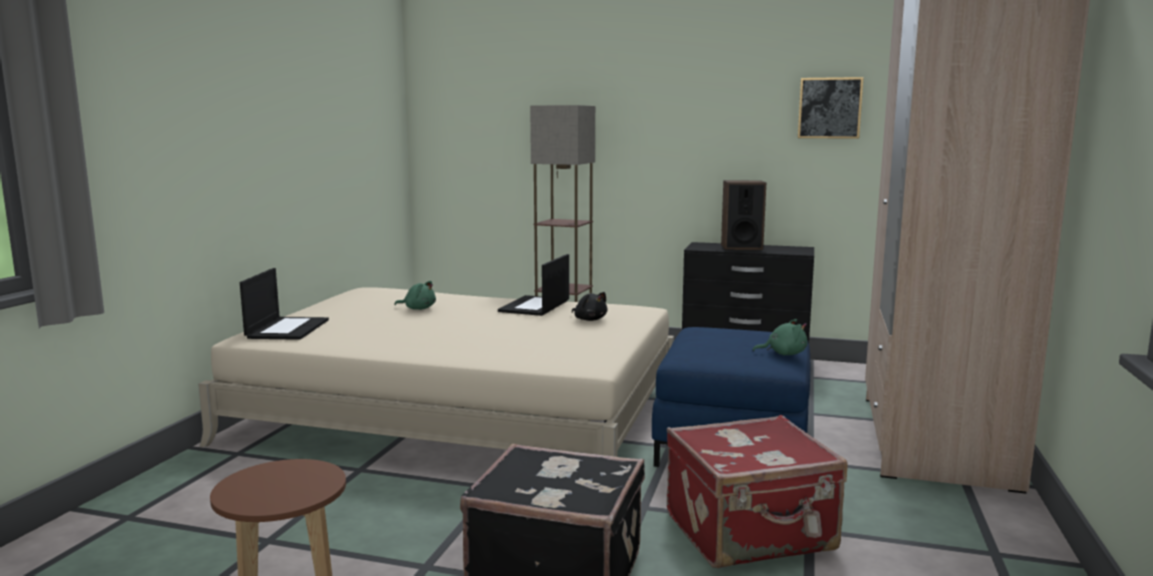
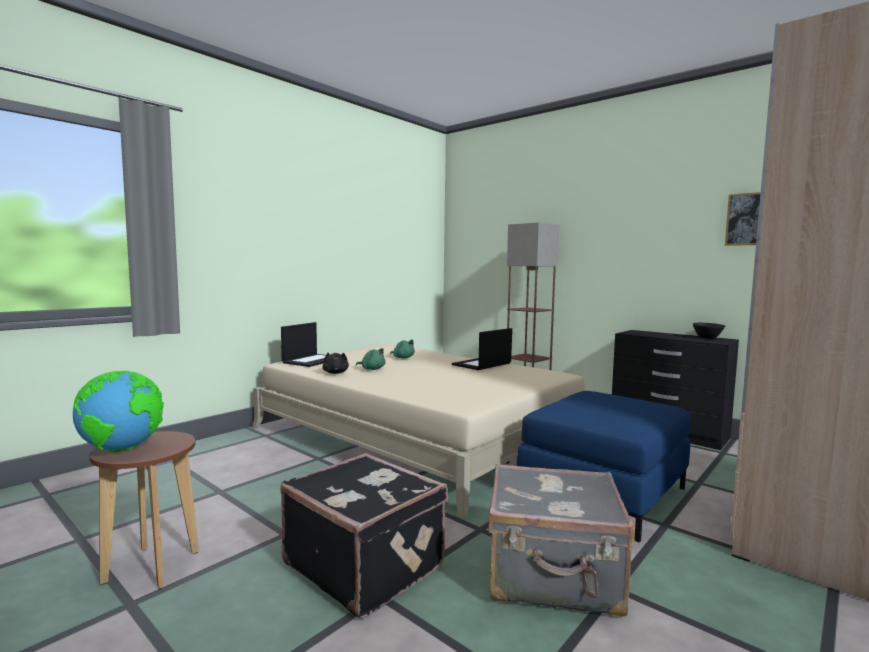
camera: 25 degrees right, 5 degrees down
black plush toy [572,292,608,321] -> black plush toy moved to [322,353,349,374]
red suitcase [667,415,848,568] -> grey suitcase [488,464,635,616]
speaker [721,180,766,250] -> none
green plush toy [753,319,807,355] -> green plush toy moved to [356,348,386,370]
none -> globe [73,371,164,452]
none -> black bowl [693,323,725,339]

